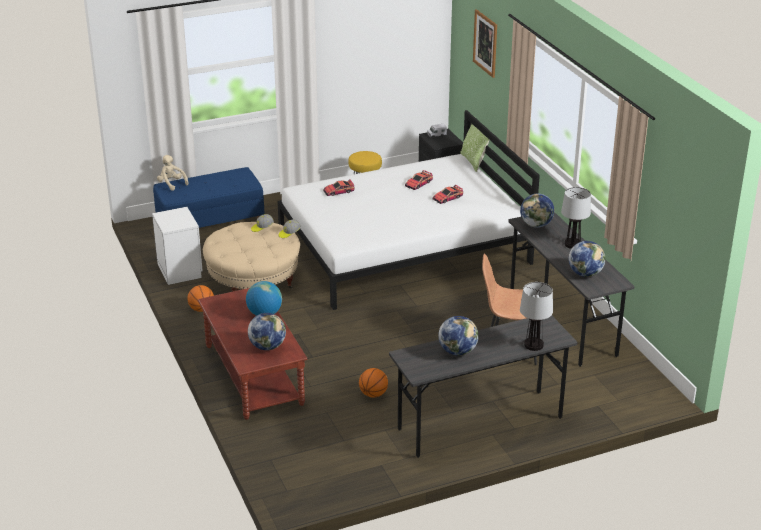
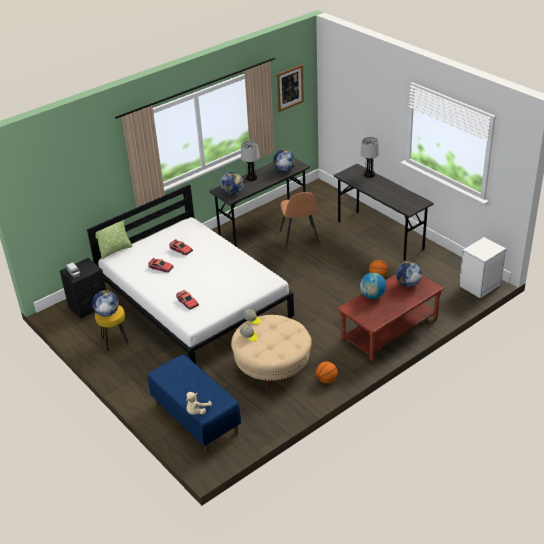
camera: 105 degrees left, 5 degrees up
white nightstand [152,207,203,285] -> white nightstand moved to [459,237,506,298]
globe [438,316,479,356] -> globe moved to [92,290,119,317]
picture [473,9,497,78] -> picture moved to [277,65,304,112]

